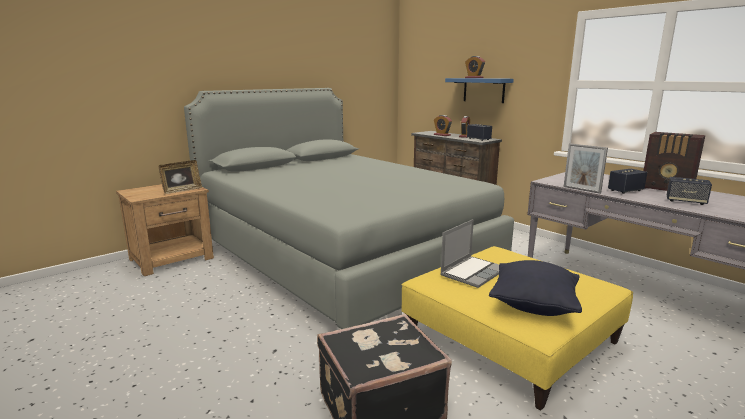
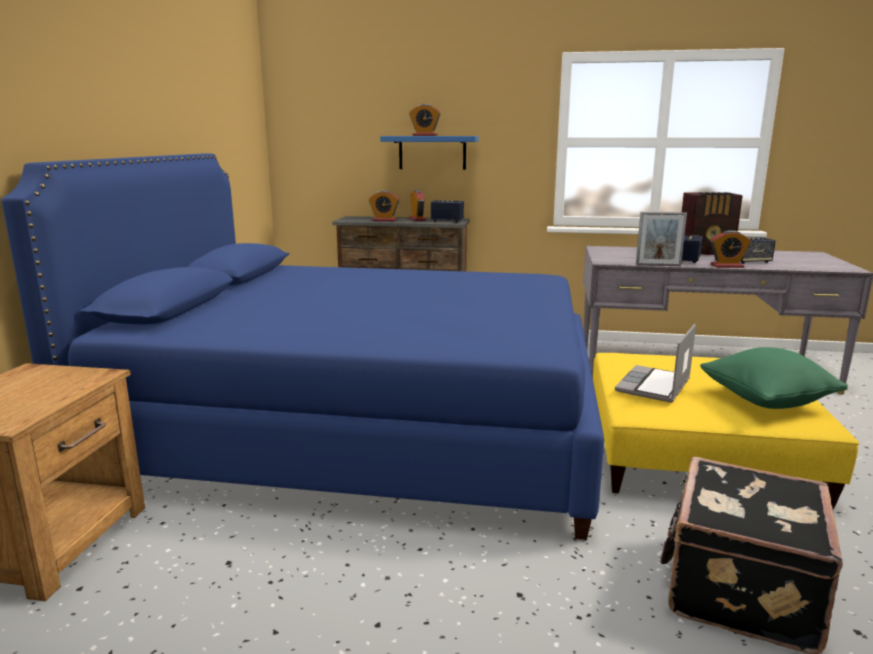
camera: 40 degrees left, 0 degrees up
picture frame [159,160,202,194] -> none
grey bed [184,88,514,329] -> blue bed [1,153,604,540]
laptop [440,219,499,288] -> laptop turned 150 degrees counterclockwise [615,324,696,403]
black pillow [489,260,582,316] -> green pillow [700,347,848,409]
none -> alarm clock [711,230,751,268]

